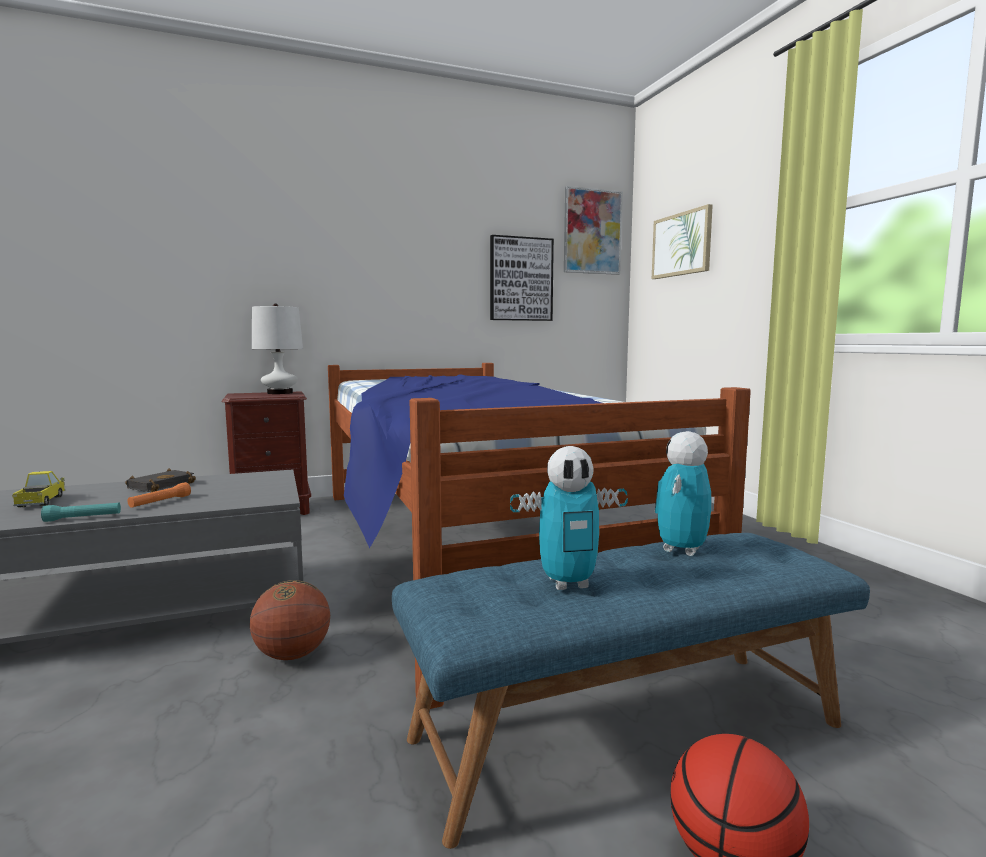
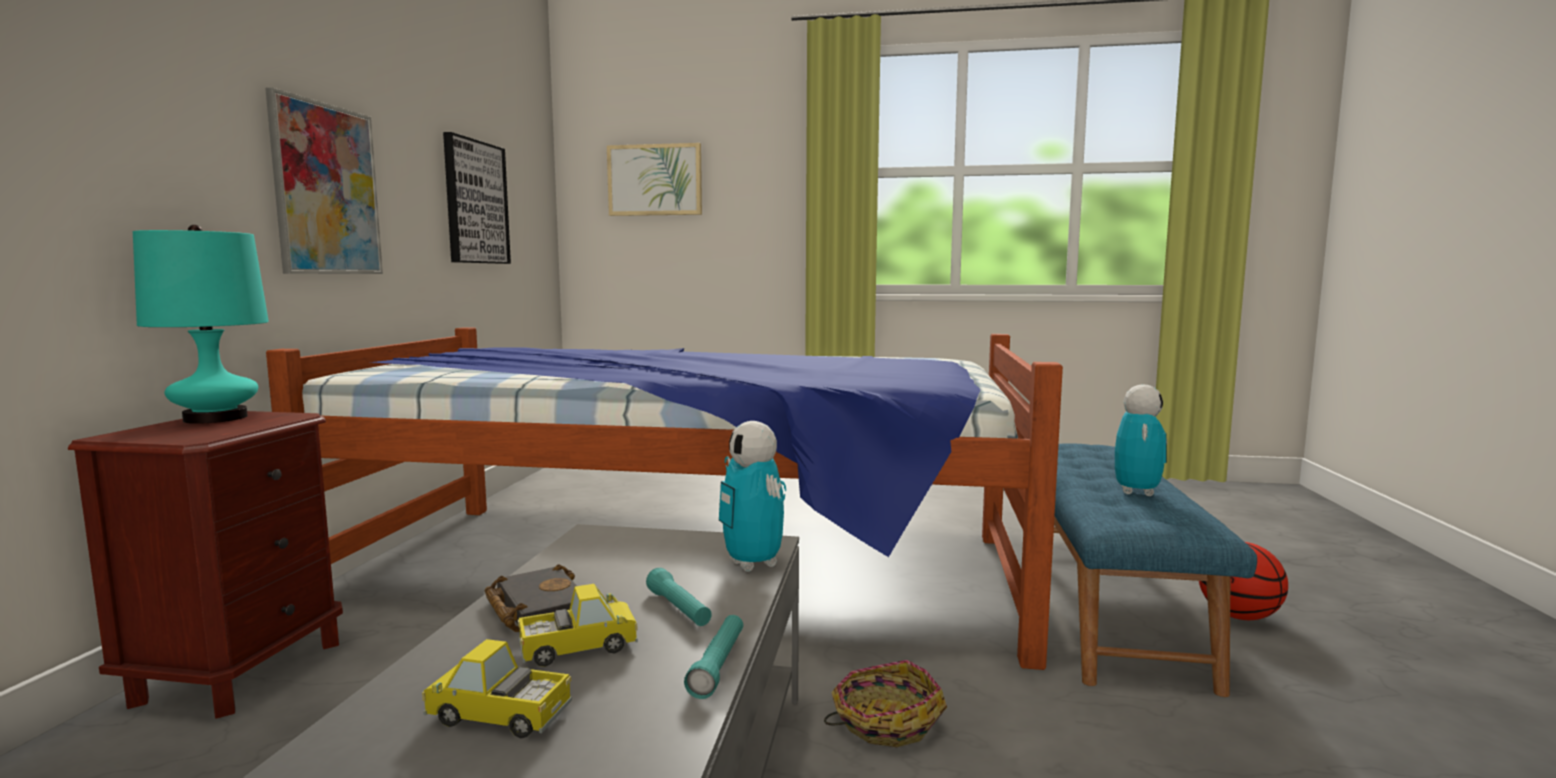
camera: 60 degrees left, 0 degrees up
orange flashlight [127,482,191,508] -> turquoise flashlight [646,568,712,626]
basketball [250,580,330,660] -> basket [824,660,947,747]
white table lamp [252,304,303,394] -> turquoise table lamp [133,225,269,424]
picture [564,186,623,275] -> picture moved to [265,88,383,274]
toy robot [655,431,711,556] -> toy robot moved to [719,421,786,572]
none -> toy truck [518,584,638,667]

